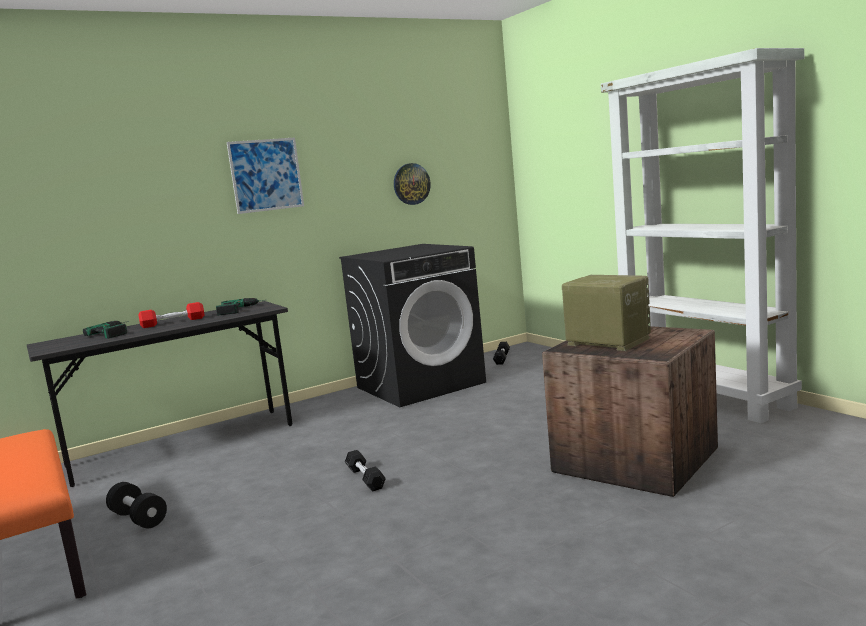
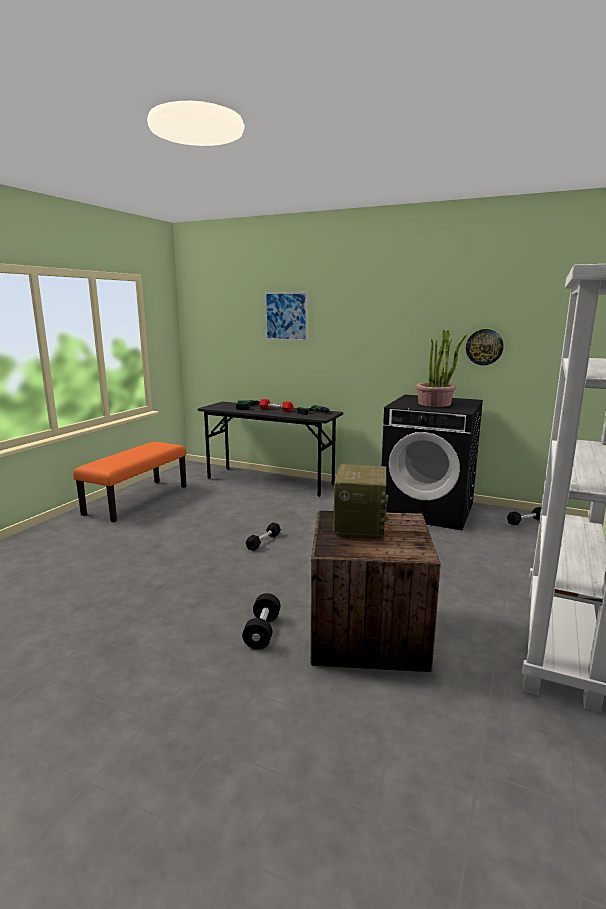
camera: 55 degrees right, 5 degrees up
black dumbbell [106,482,167,528] -> black dumbbell moved to [242,593,281,649]
picture [227,137,304,214] -> picture moved to [265,292,308,341]
none -> potted plant [416,330,467,407]

